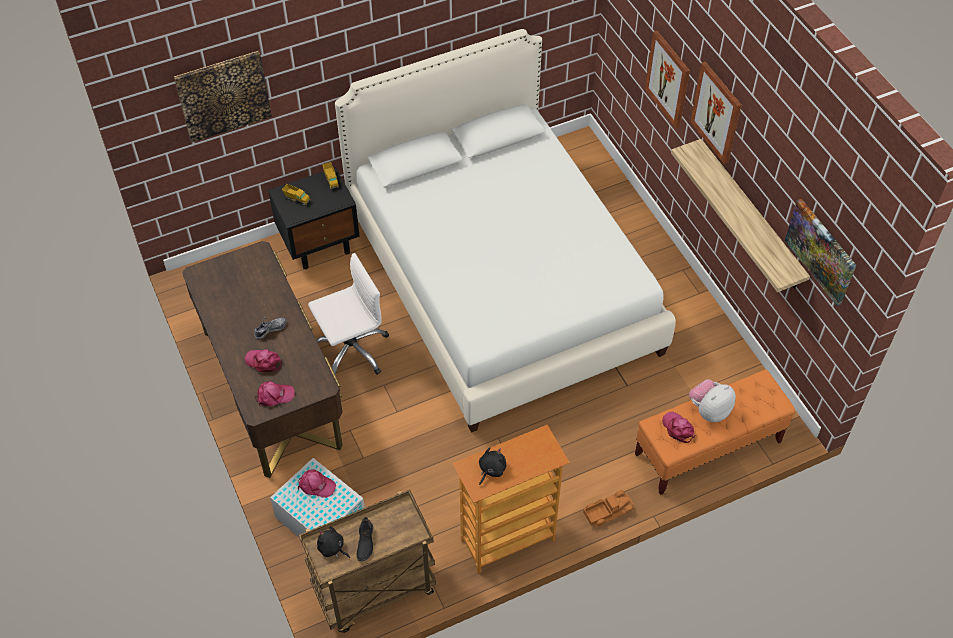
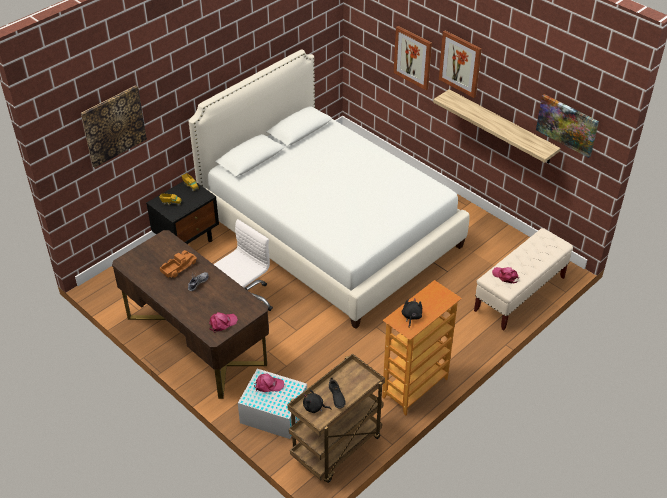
camera: 20 degrees left, 10 degrees down
pink cap [244,349,282,372] -> none
toy truck [583,490,634,527] -> toy truck moved to [160,250,197,278]
orange bench [635,369,795,495] -> beige bench [474,228,573,330]
plush toy [689,379,736,422] -> none

